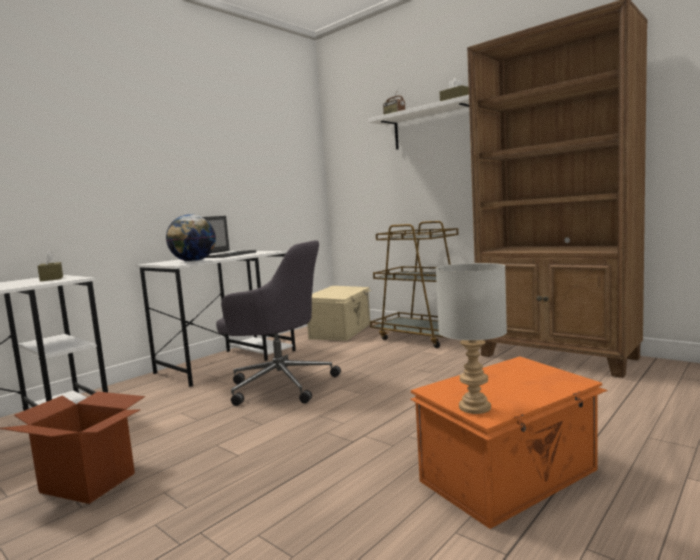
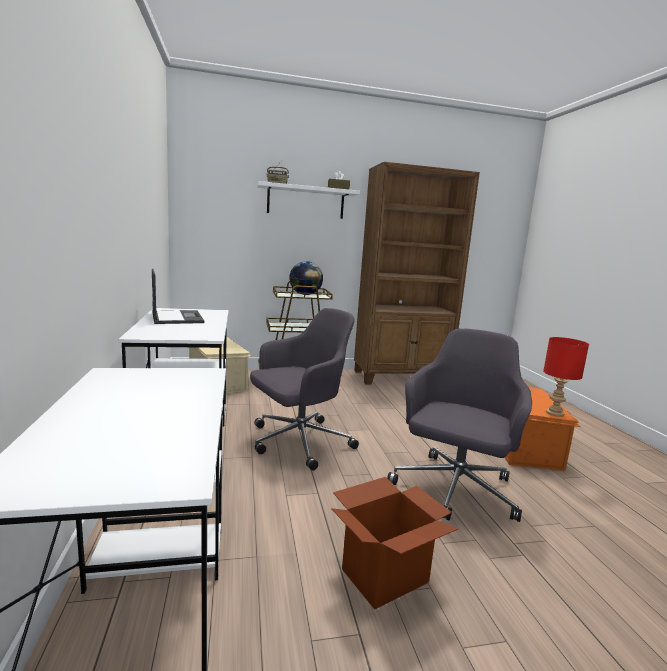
camera: 55 degrees left, 5 degrees up
brown tissue box [37,250,63,281] -> none
globe [166,214,216,262] -> globe moved to [289,261,323,295]
grey table lamp [436,263,507,414] -> red table lamp [543,337,589,417]
none -> grey office chair [387,329,532,522]

